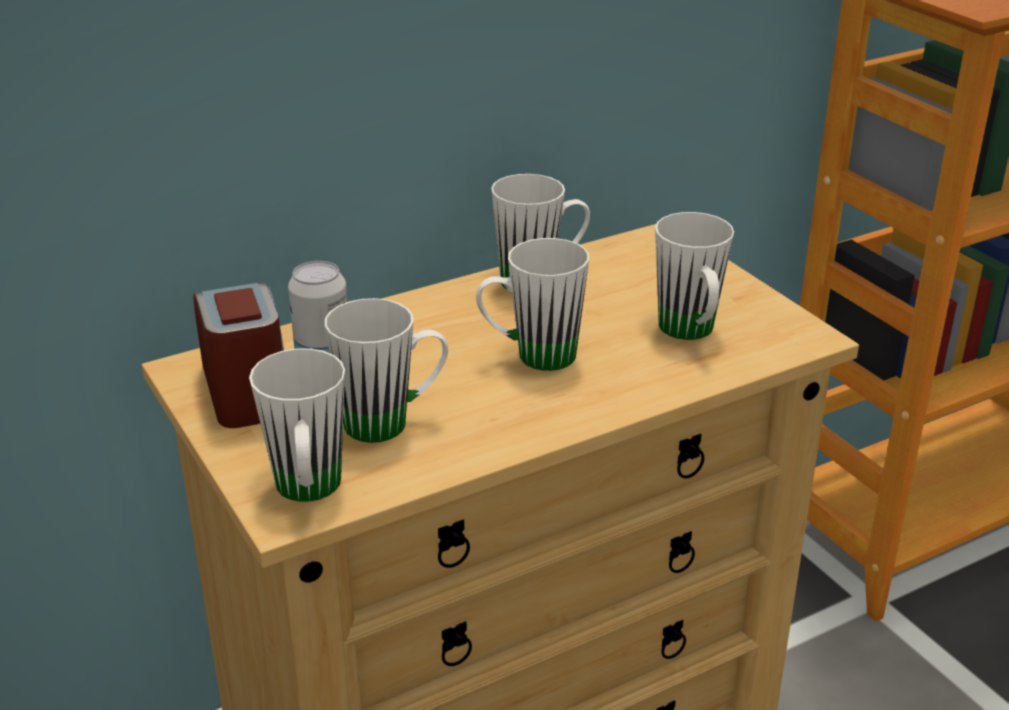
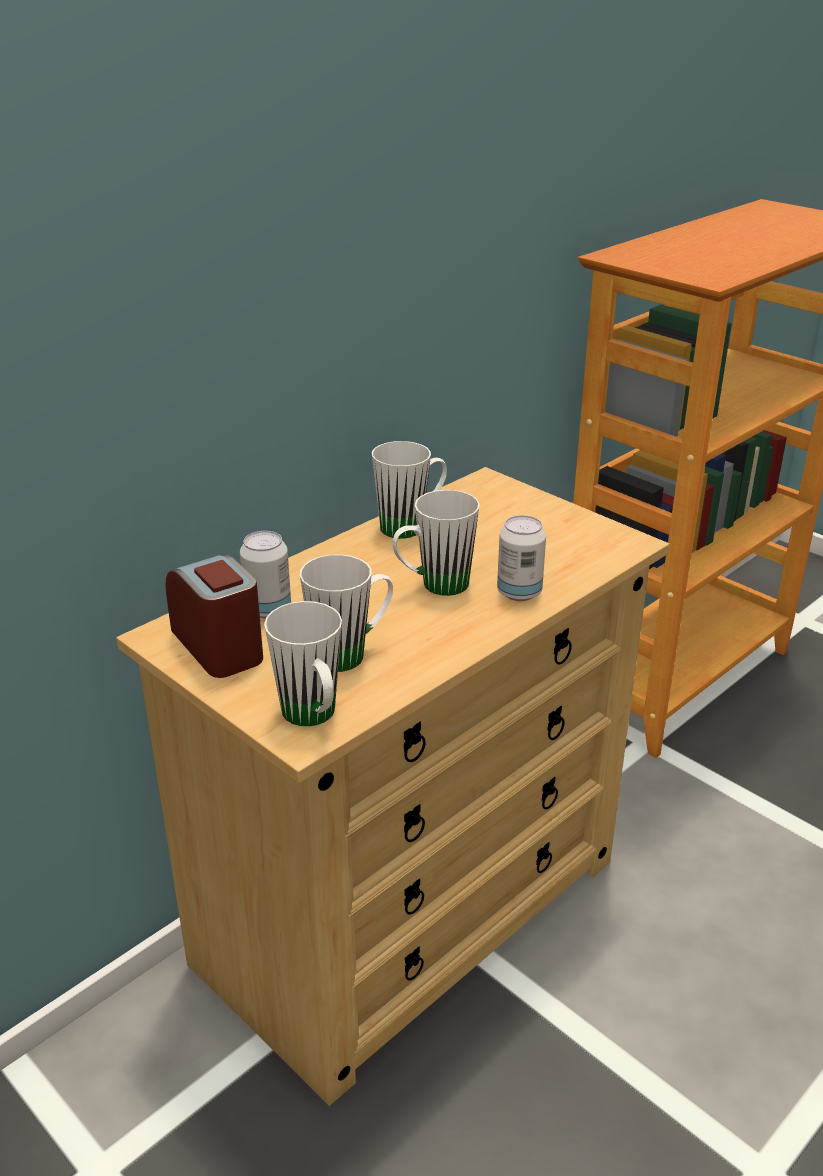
camera: 15 degrees left, 0 degrees up
white mug [655,212,734,340] -> none
none -> can [497,515,546,601]

